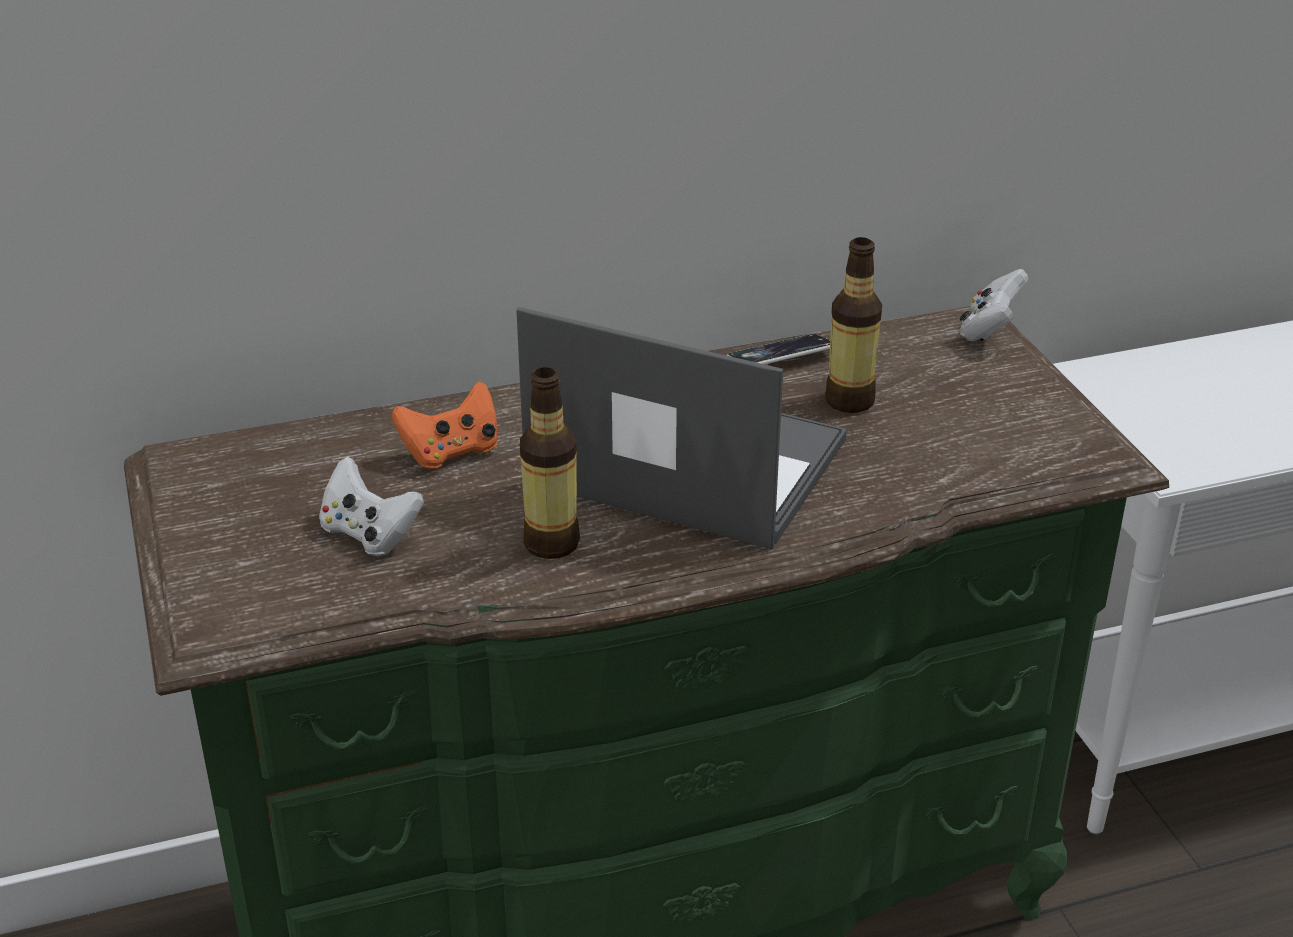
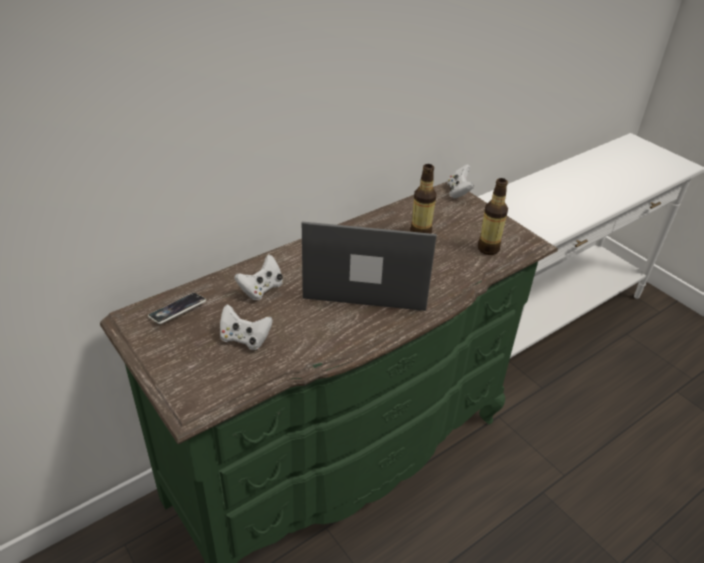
camera: 20 degrees left, 5 degrees up
orange game controller [392,381,498,469] -> white game controller [234,254,283,300]
bottle [520,367,580,559] -> bottle moved to [478,178,508,255]
phone [727,334,830,364] -> phone moved to [148,293,206,324]

